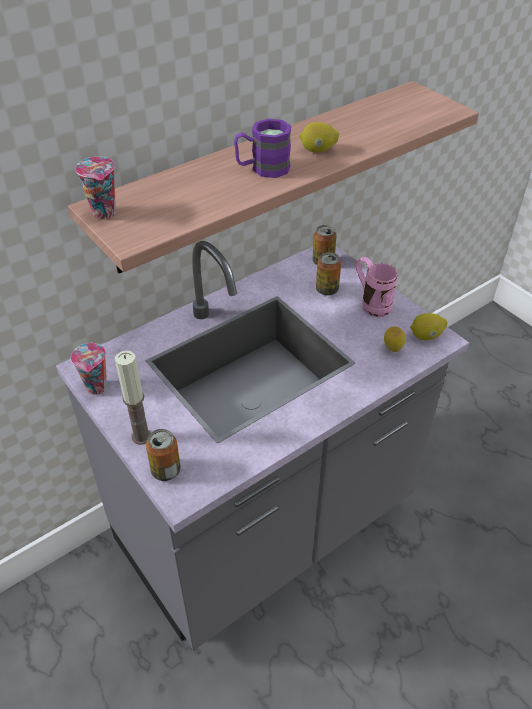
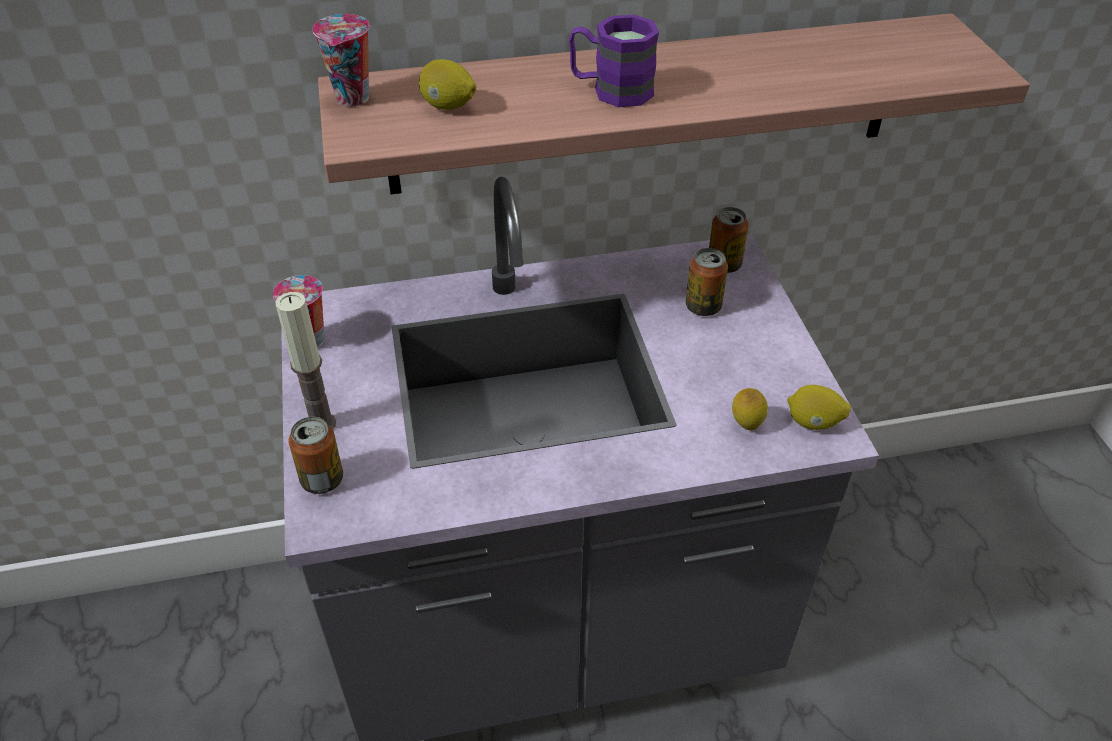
camera: 25 degrees right, 0 degrees up
lemon [300,122,339,153] -> lemon moved to [419,59,476,110]
pink mug [355,257,398,317] -> none

